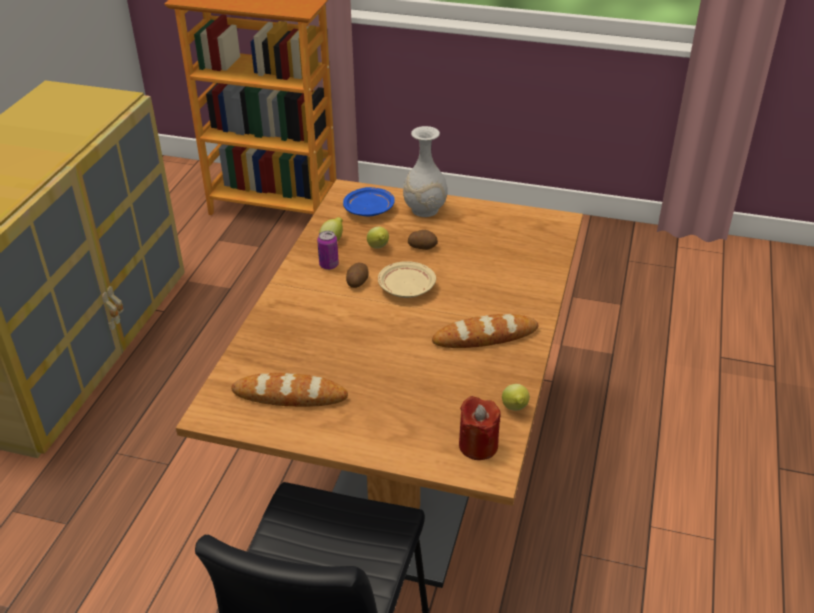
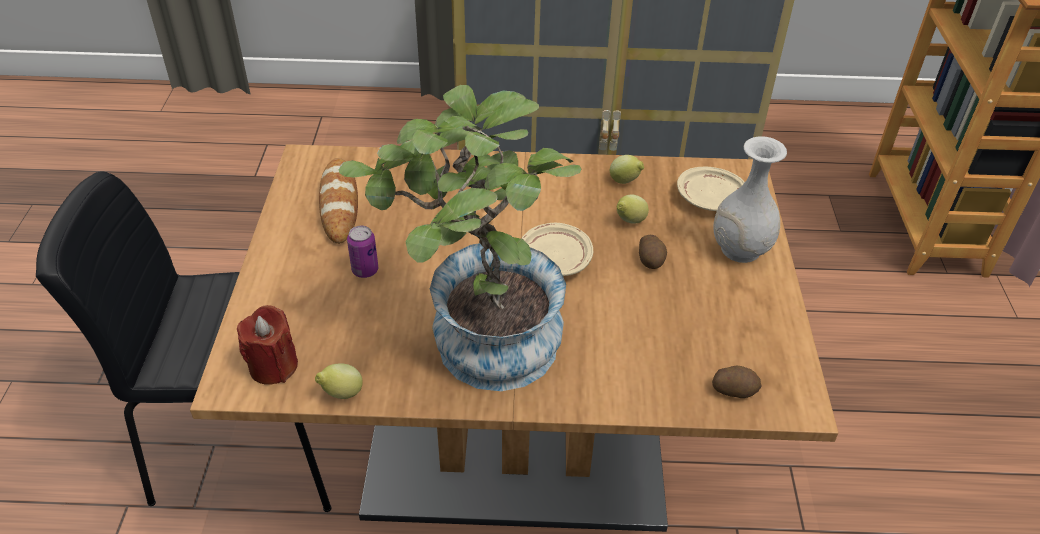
camera: 75 degrees right, 5 degrees up
can [317,231,339,270] -> can moved to [347,226,378,278]
blue plate [343,187,395,216] -> beige plate [677,167,745,211]
potato [346,263,369,288] -> potato moved to [712,365,762,398]
bread [432,314,538,348] -> potted plant [339,85,582,391]

